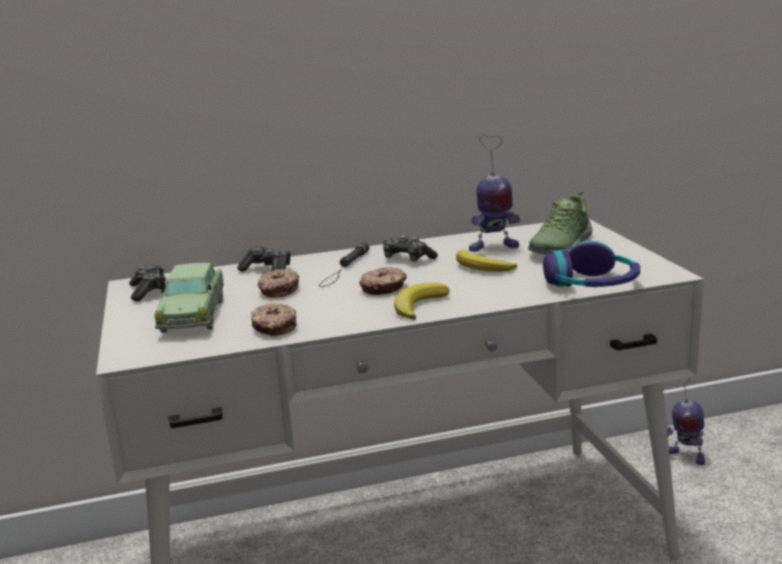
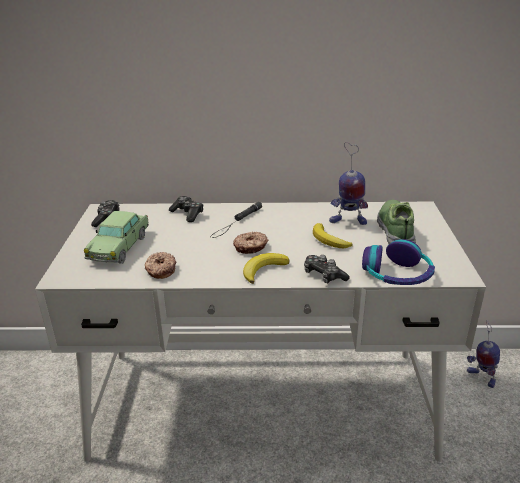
camera: 15 degrees right, 10 degrees up
donut [258,269,299,297] -> none
game controller [383,235,438,262] -> game controller moved to [304,255,350,283]
shoe [528,192,593,255] -> shoe turned 135 degrees clockwise [377,200,416,244]

